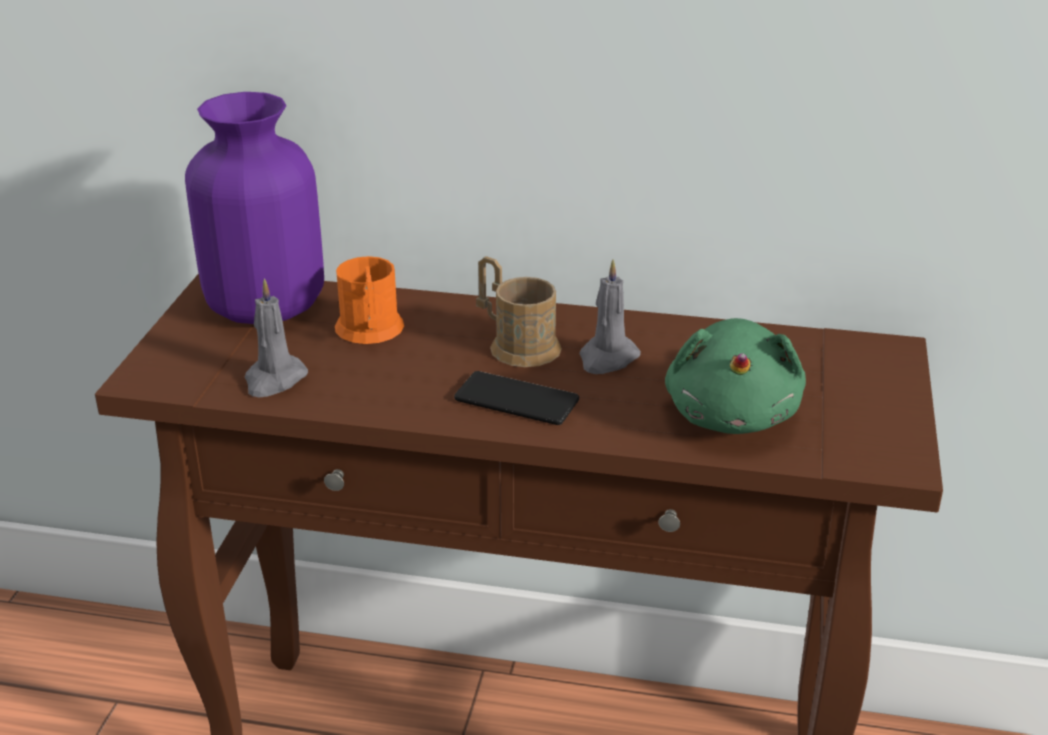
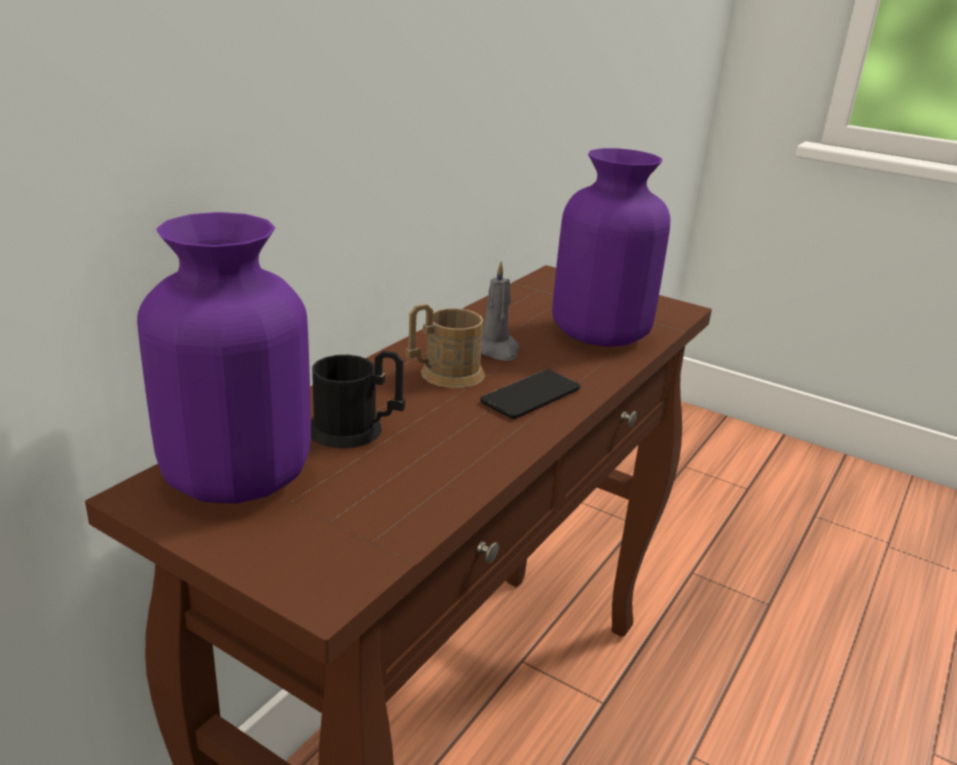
camera: 70 degrees left, 5 degrees down
grey candle [244,279,308,397] -> none
orange mug [335,256,404,344] -> black mug [311,351,405,449]
green plush toy [665,318,806,434] -> purple vase [552,148,670,347]

